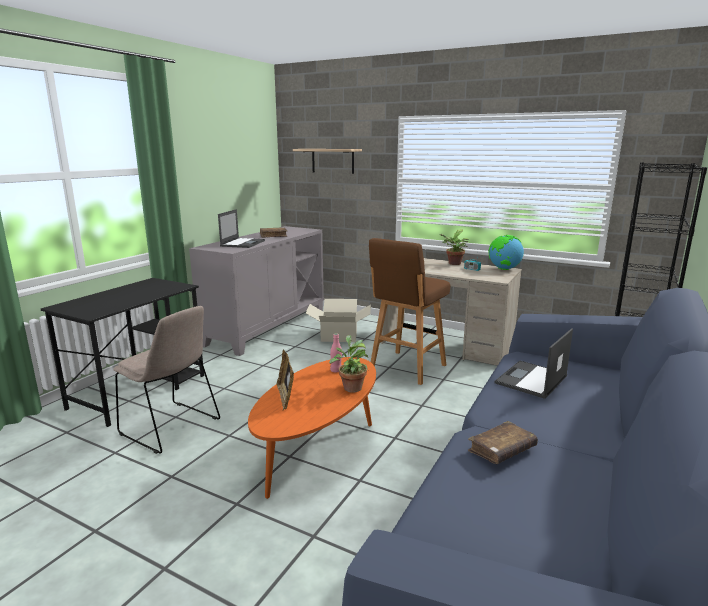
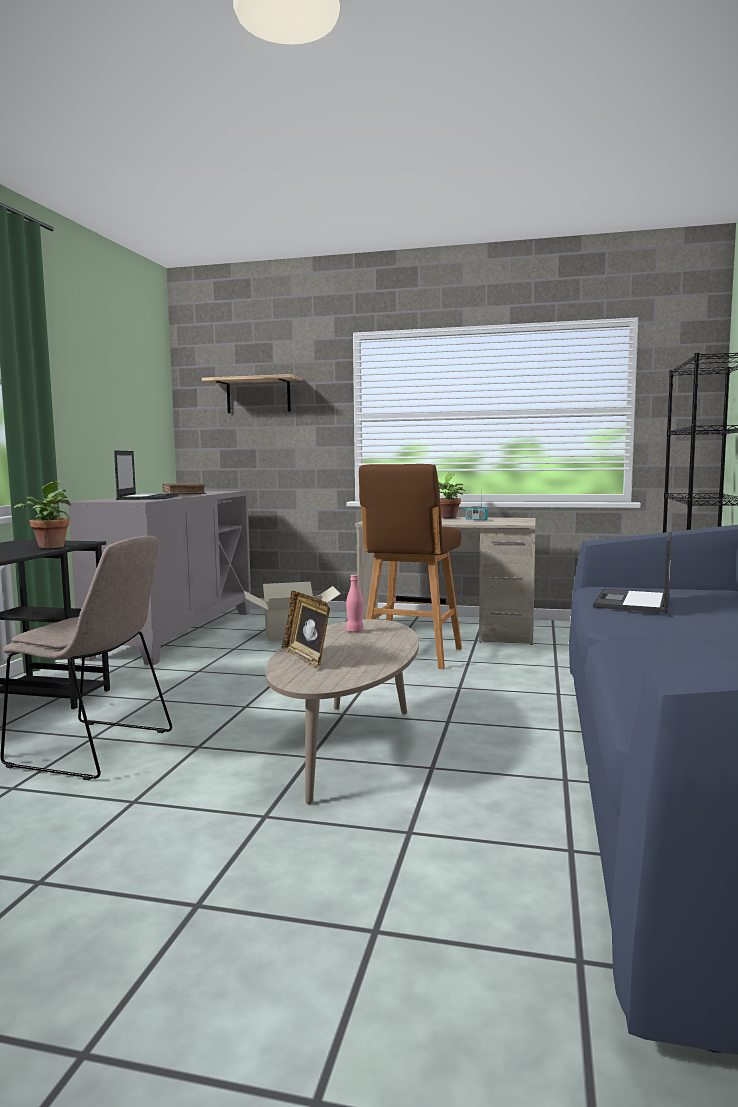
camera: 15 degrees left, 10 degrees down
orange coffee table [248,357,376,499] -> beige coffee table [265,619,419,804]
potted plant [329,335,368,392] -> potted plant moved to [14,481,71,548]
brown book [468,421,538,464] -> none
globe [489,235,524,270] -> none

